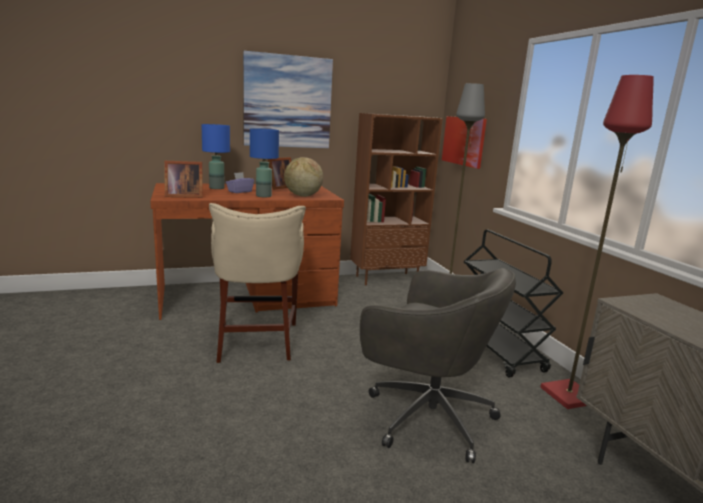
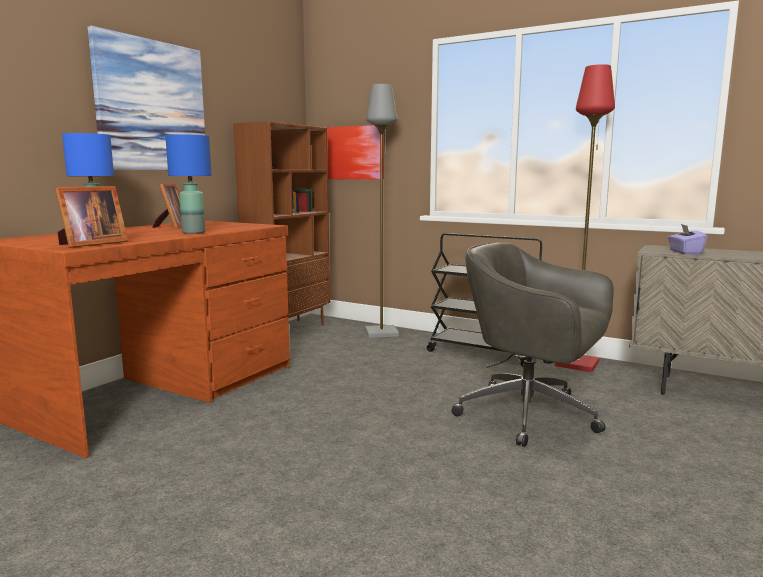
camera: 40 degrees left, 5 degrees down
beige stool [209,203,306,363] -> none
purple tissue box [226,172,254,193] -> purple tissue box moved to [668,224,707,254]
globe [284,157,323,197] -> none
grey office chair [360,268,516,463] -> grey office chair turned 135 degrees counterclockwise [451,243,614,447]

